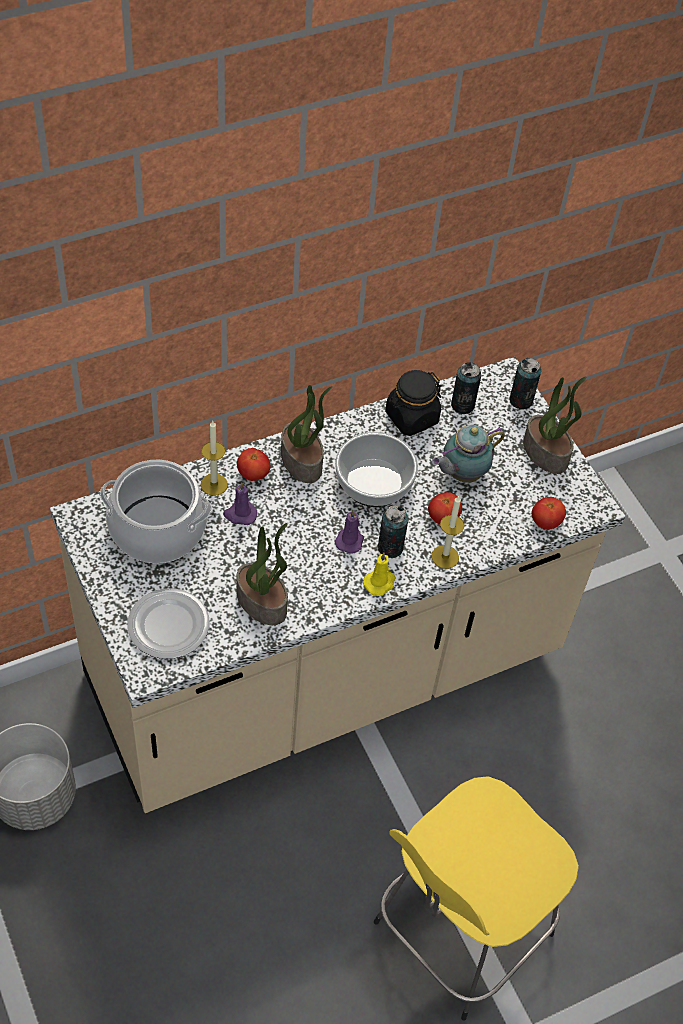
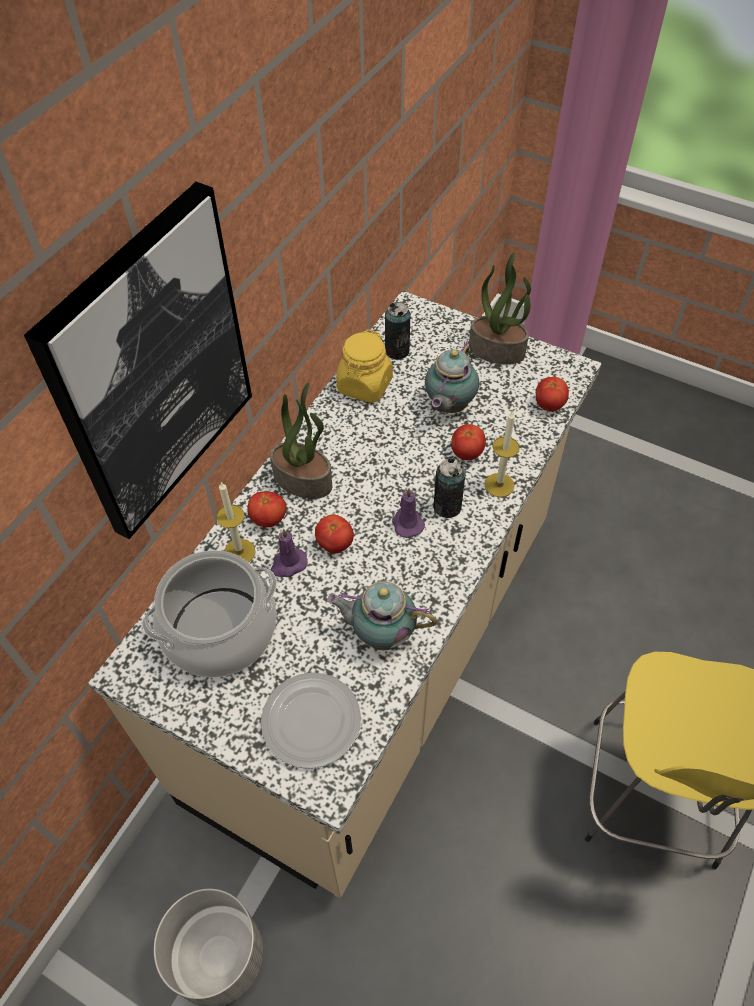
camera: 30 degrees left, 0 degrees up
potted plant [236,523,288,625] -> teapot [327,581,437,650]
bowl [335,432,418,507] -> none
yellow candle [363,553,395,596] -> none
black jar [385,370,442,436] -> yellow jar [336,329,393,403]
can [509,358,541,409] -> none
none -> picture [24,182,252,539]
none -> tomato [315,514,354,553]

